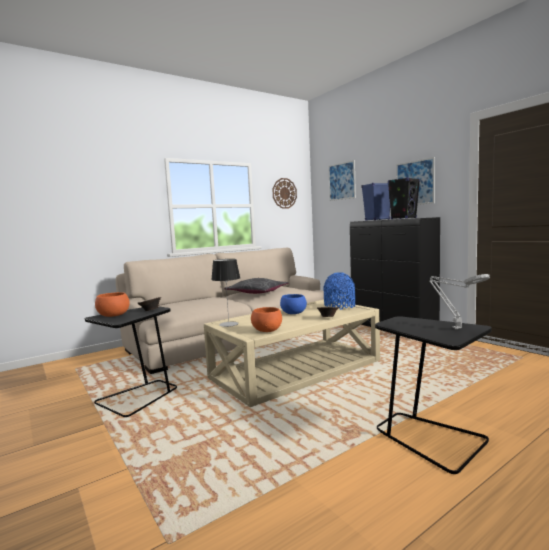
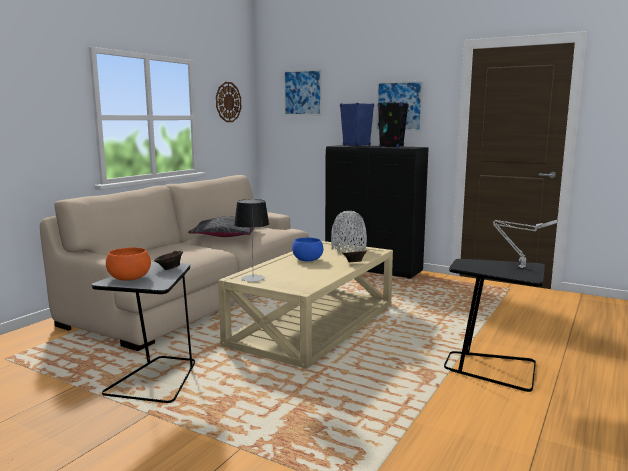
camera: 25 degrees left, 5 degrees up
orange bowl [251,307,282,332] -> none
blue vase [323,272,356,310] -> grey vase [331,211,367,252]

